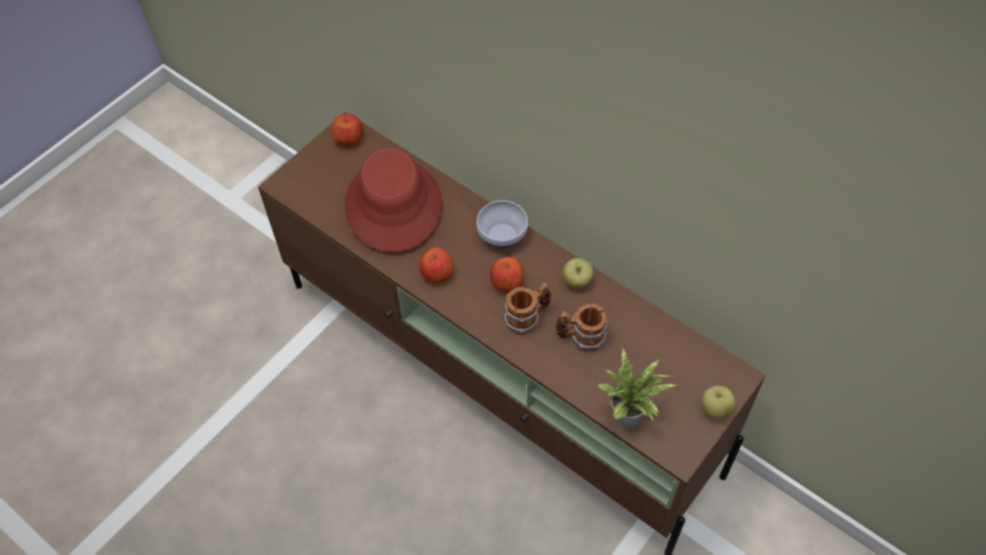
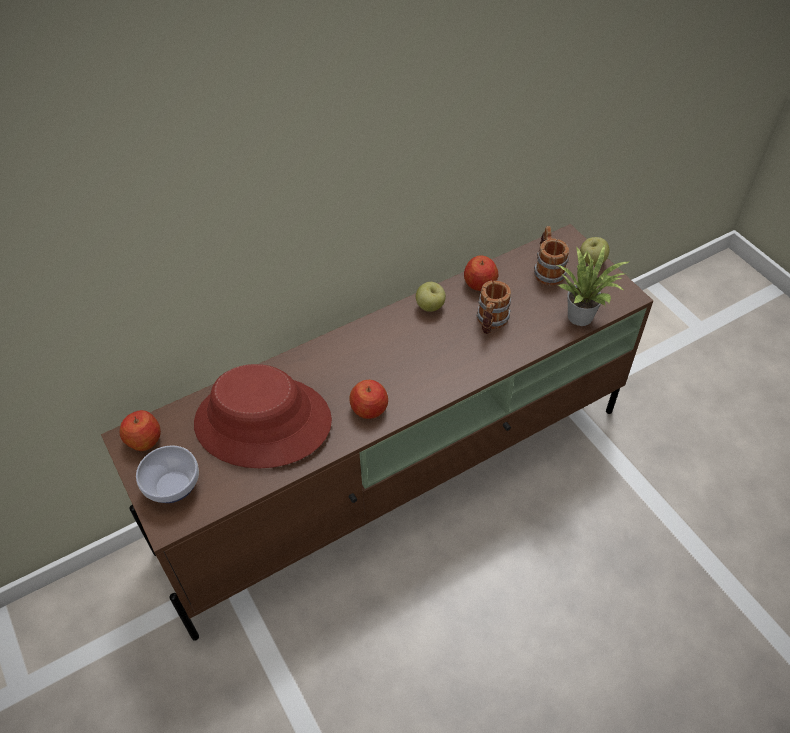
camera: 70 degrees left, 5 degrees down
bowl [476,200,528,248] -> bowl moved to [136,445,199,503]
apple [490,256,524,293] -> apple moved to [464,255,498,291]
mug [505,283,551,335] -> mug moved to [534,226,569,286]

